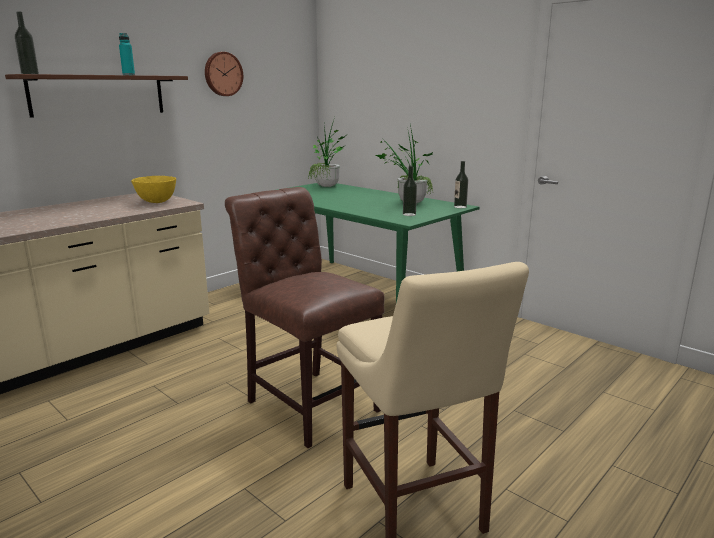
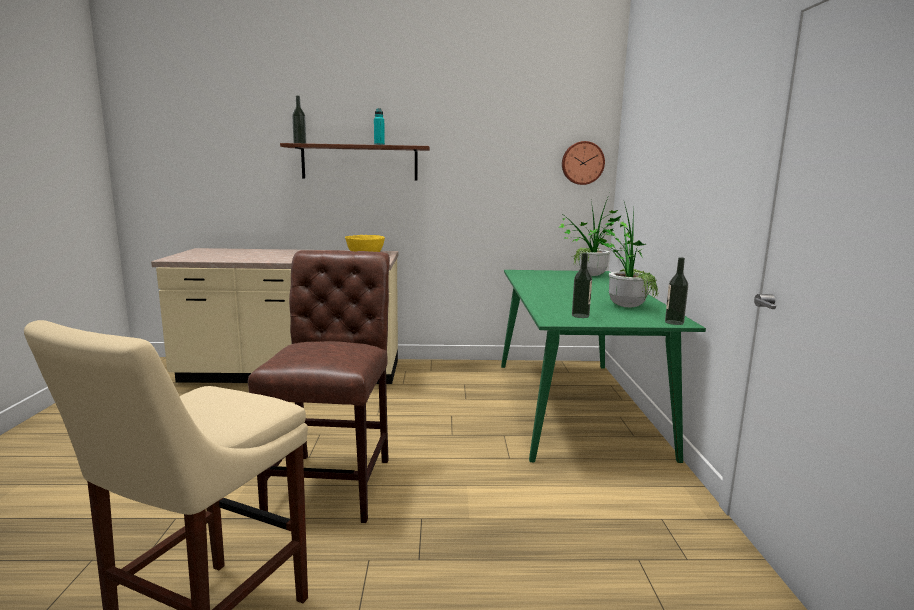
camera: 45 degrees right, 5 degrees down
wall clock [205,52,243,96] -> wall clock moved to [562,141,605,185]

